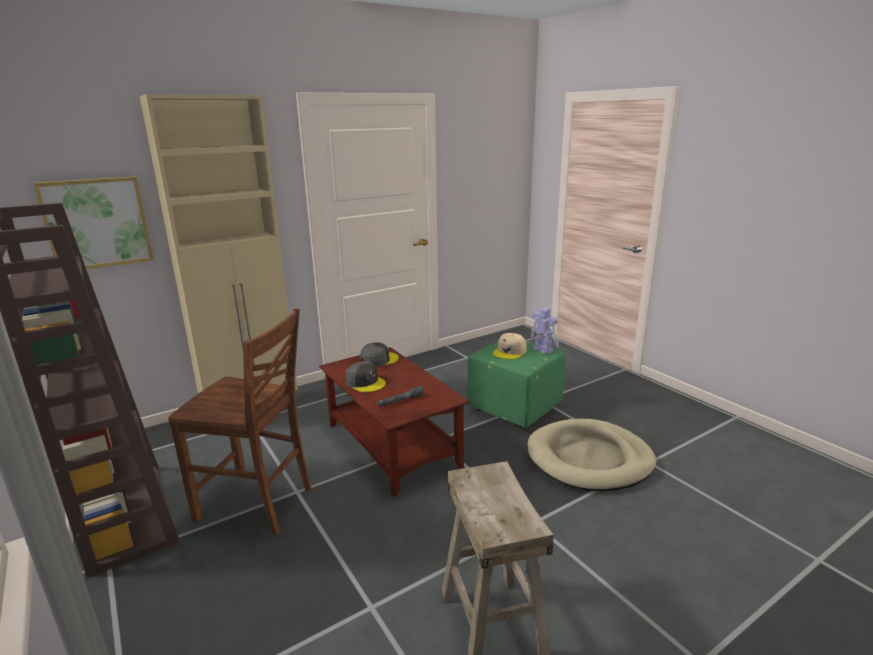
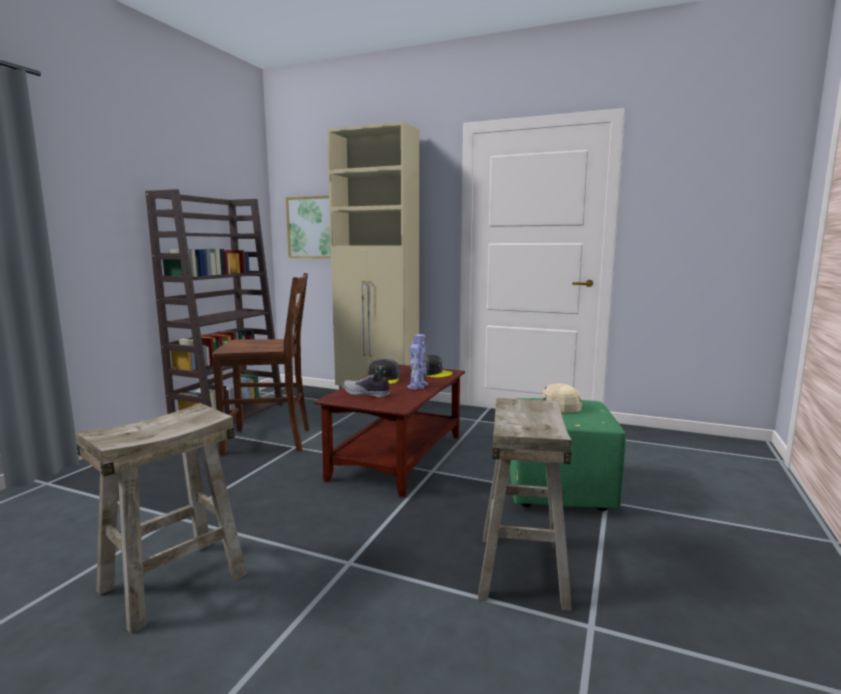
camera: 55 degrees right, 10 degrees down
brown chair [168,308,312,535] -> brown chair turned 75 degrees counterclockwise [212,273,309,455]
grey flashlight [378,386,424,407] -> shoe [343,374,391,398]
beige dog bed [528,419,656,492] -> beige stool [478,398,572,611]
toy robot [530,307,559,354] -> toy robot moved to [407,334,428,390]

